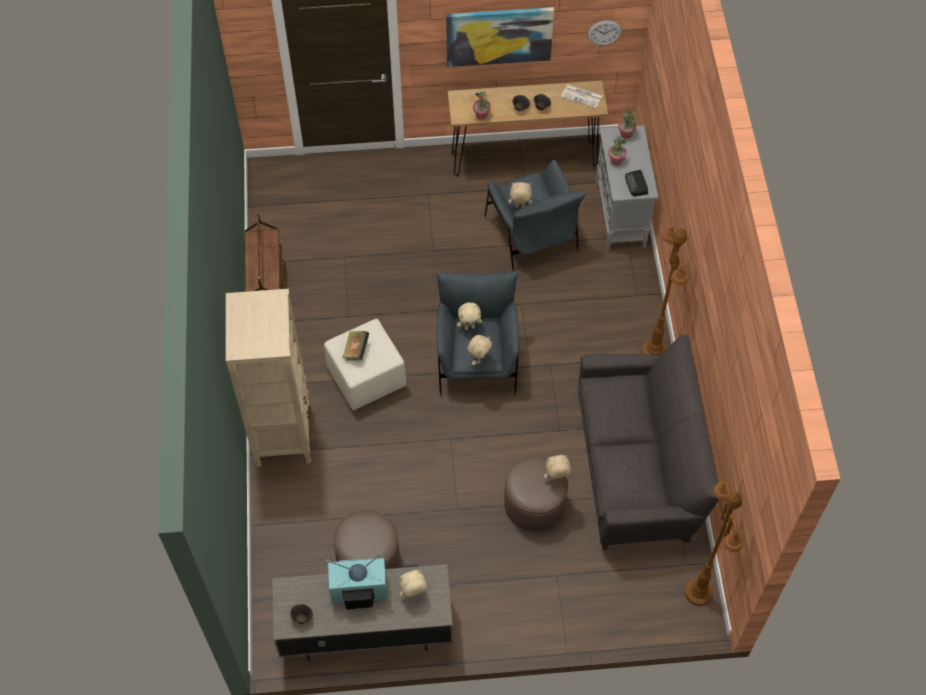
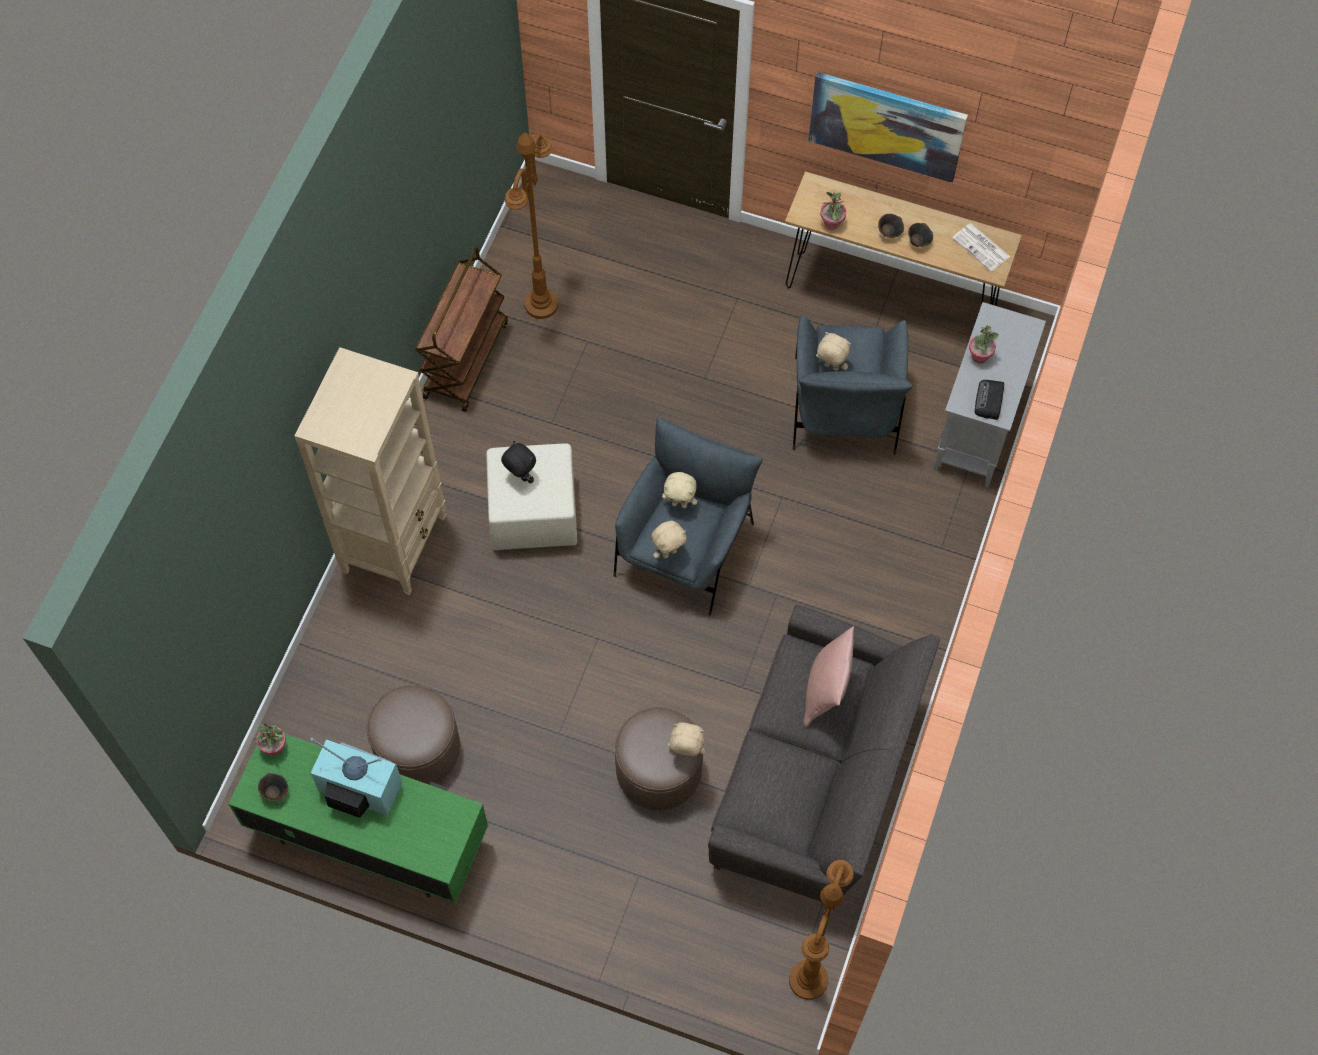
camera: 25 degrees right, 5 degrees up
grey tv stand [272,564,453,661] -> green tv stand [228,733,488,903]
book [343,331,369,360] -> black plush toy [501,441,536,484]
beige plush toy [399,570,427,597] -> none
wall clock [588,20,622,45] -> none
potted plant [618,111,637,139] -> potted plant moved to [256,723,286,755]
brown floor lamp [642,227,688,355] -> brown floor lamp moved to [505,133,558,319]
none -> pink pillow [804,626,854,727]

